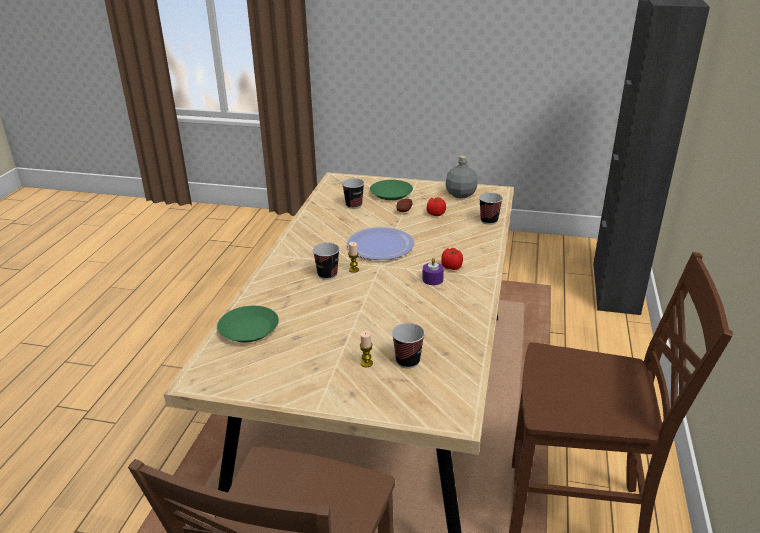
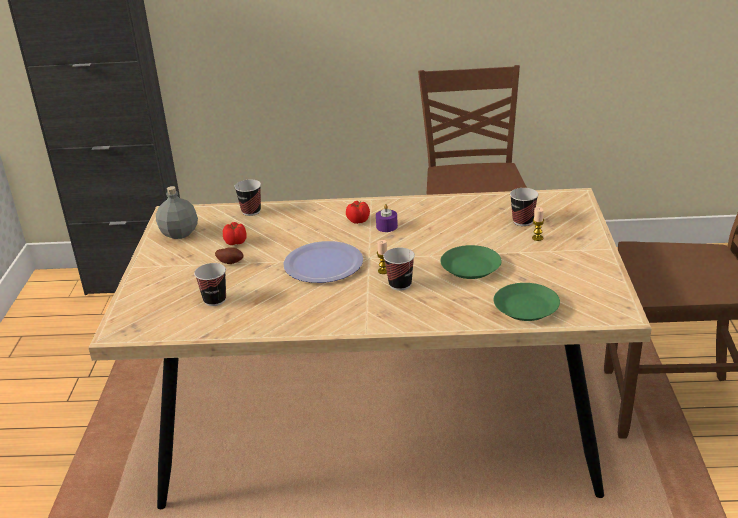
camera: 100 degrees left, 0 degrees up
green plate [370,180,413,200] -> green plate moved to [440,245,502,279]

